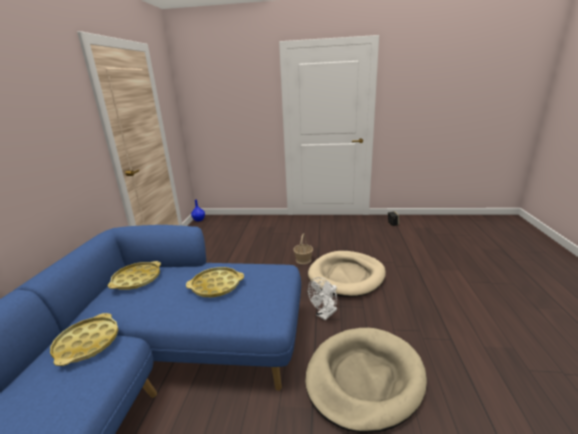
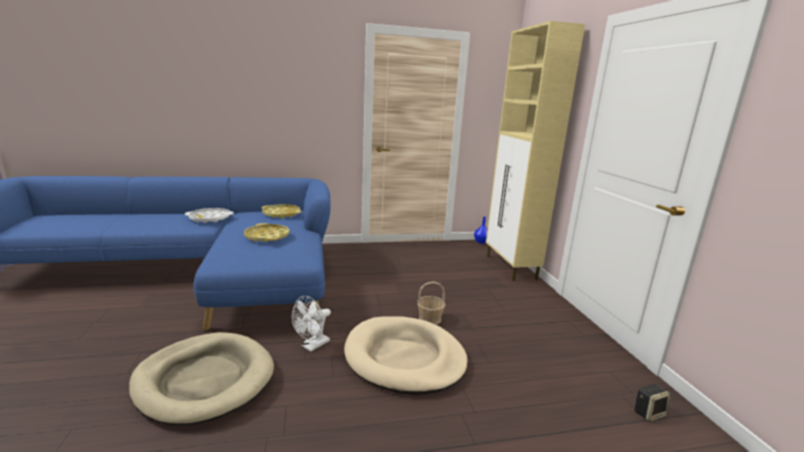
camera: 70 degrees right, 5 degrees down
yellow tray [50,313,119,366] -> white tray [185,208,234,223]
white fan [308,277,337,320] -> white fan turned 75 degrees counterclockwise [292,296,331,352]
none -> beige cabinet [486,21,585,281]

